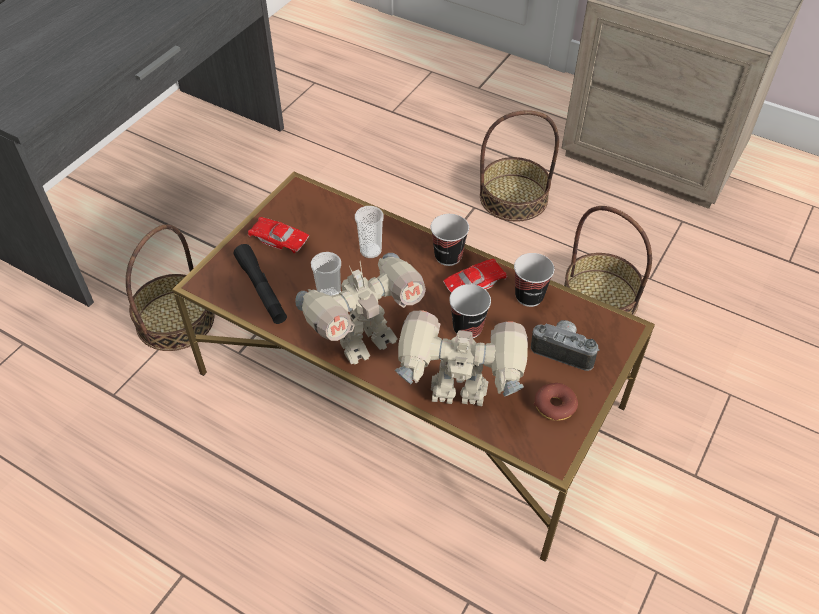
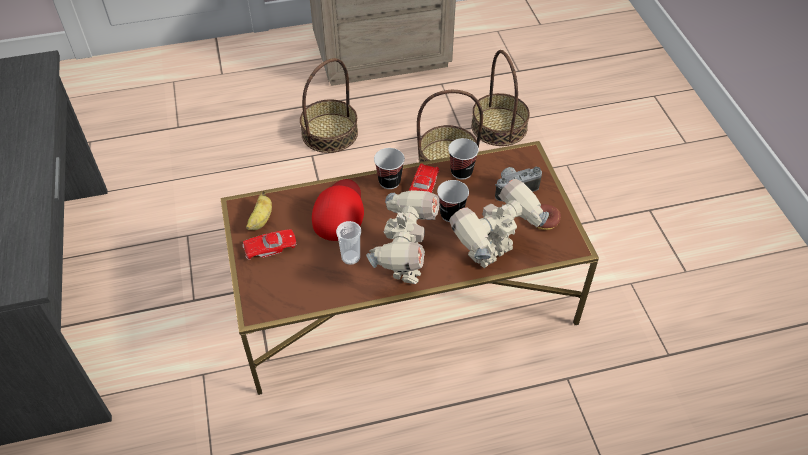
camera: 45 degrees left, 0 degrees up
basket [126,224,214,351] -> basket moved to [471,50,530,146]
black flashlight [234,244,287,324] -> none
cup [355,206,384,258] -> red cap [312,179,364,241]
none -> banana [246,191,272,230]

